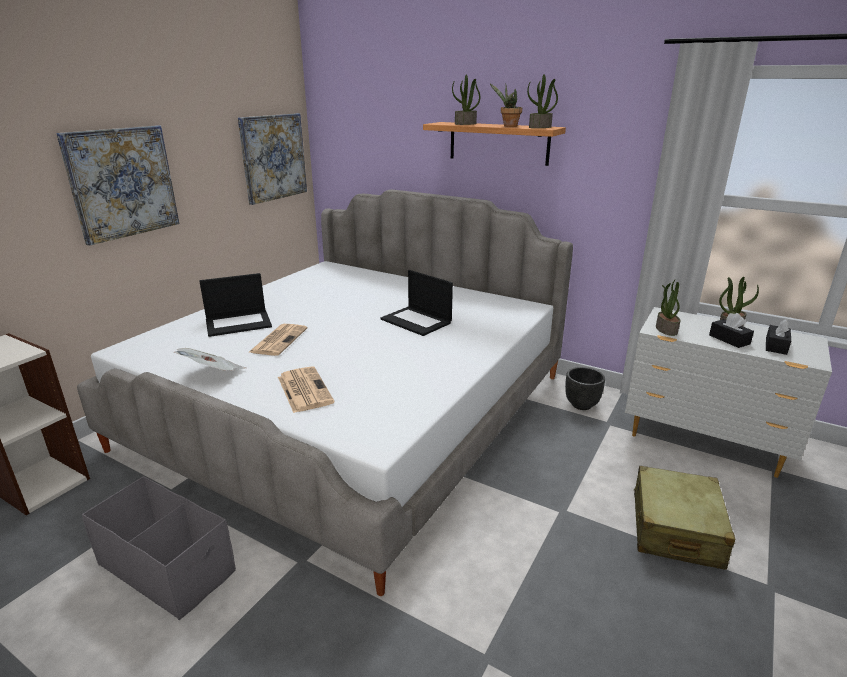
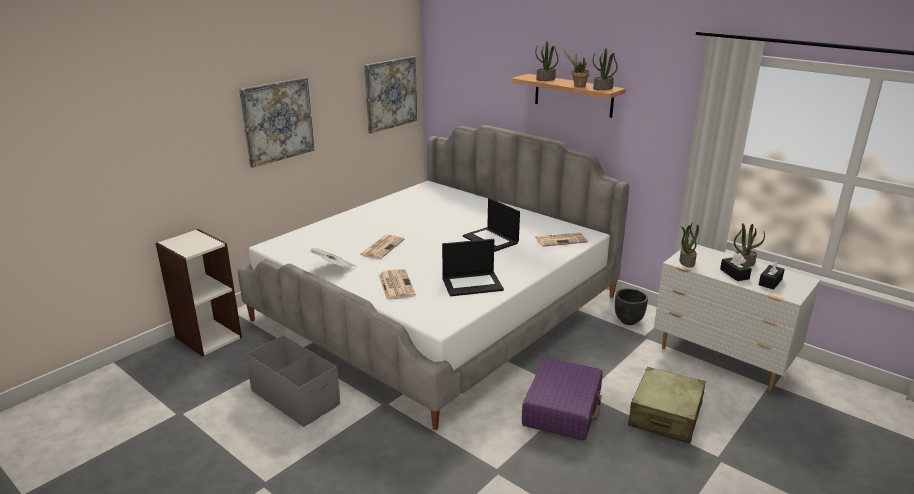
camera: 10 degrees right, 0 degrees up
laptop [199,273,272,337] -> laptop moved to [442,239,504,296]
none -> purple suitcase [522,358,603,441]
none -> newspaper [535,232,588,247]

